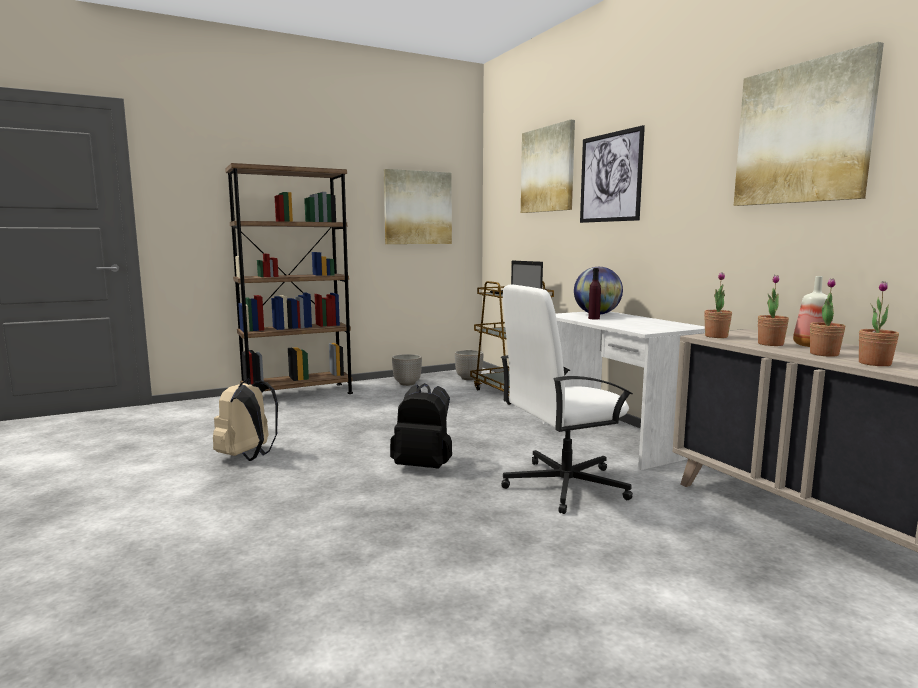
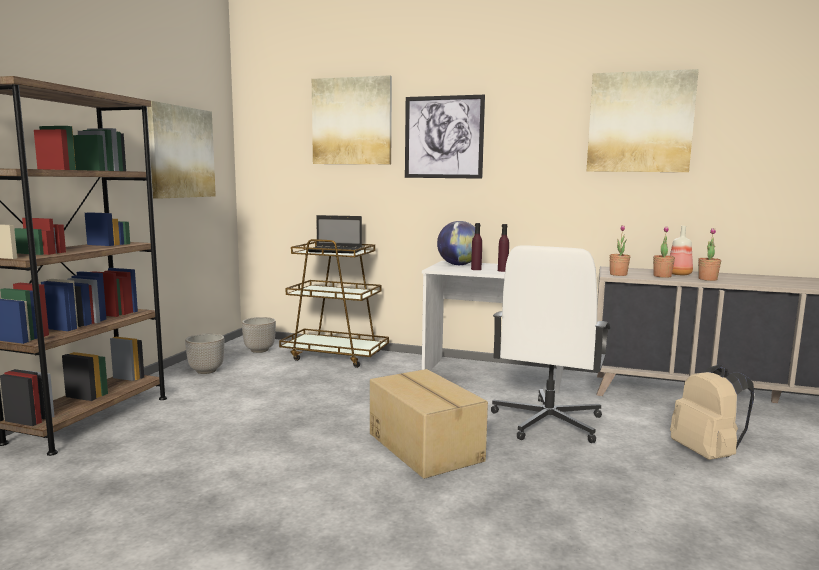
camera: 45 degrees left, 0 degrees up
beige backpack [213,379,278,461] -> beige backpack moved to [670,365,755,460]
black backpack [390,383,452,469] -> cardboard box [370,369,488,479]
potted plant [859,281,899,366] -> none
none -> purple bottle [498,224,509,272]

